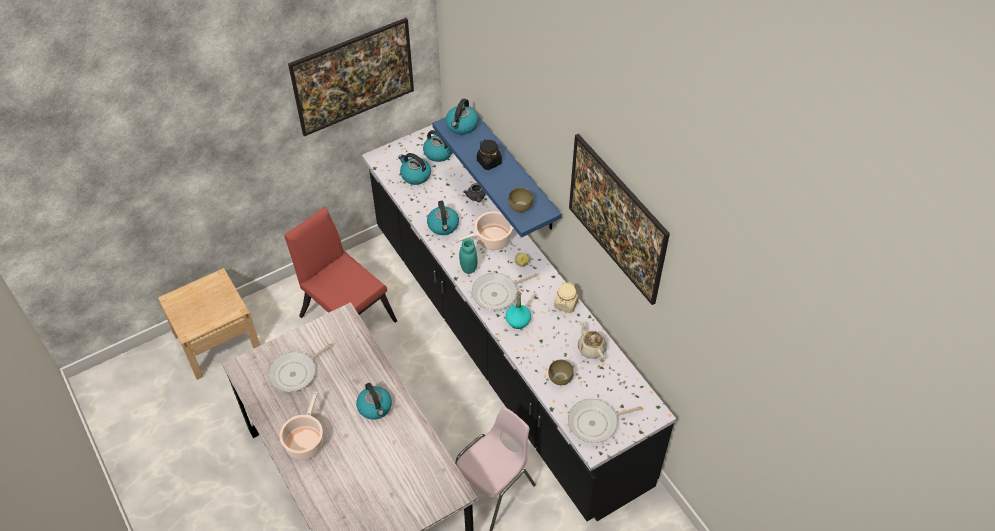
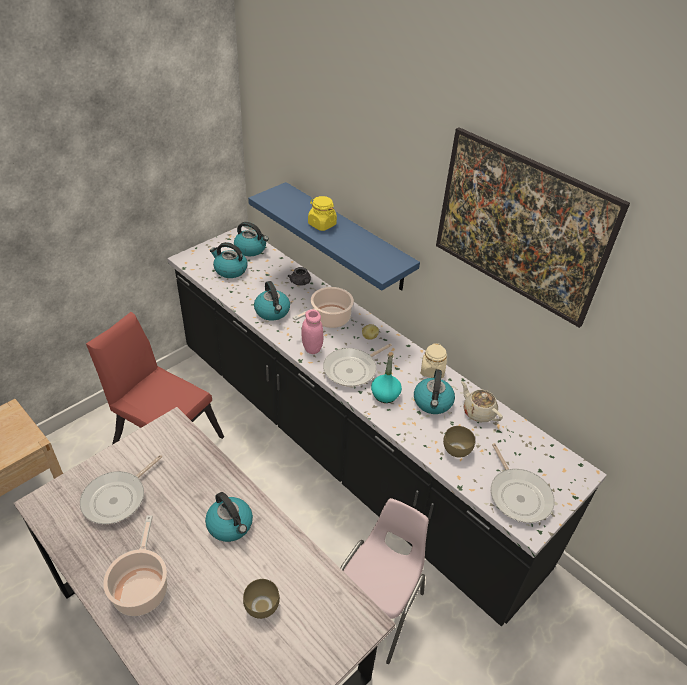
camera: 15 degrees left, 10 degrees down
picture [288,18,414,137] -> none
kettle [446,99,478,134] -> kettle moved to [414,369,455,414]
turquoise jar [459,238,477,274] -> pink jar [302,309,323,354]
black jar [477,139,502,170] -> yellow jar [308,196,337,231]
brown bowl [508,188,533,212] -> brown bowl moved to [243,579,280,619]
frying pan [568,399,642,443] -> frying pan turned 75 degrees counterclockwise [491,443,555,523]

